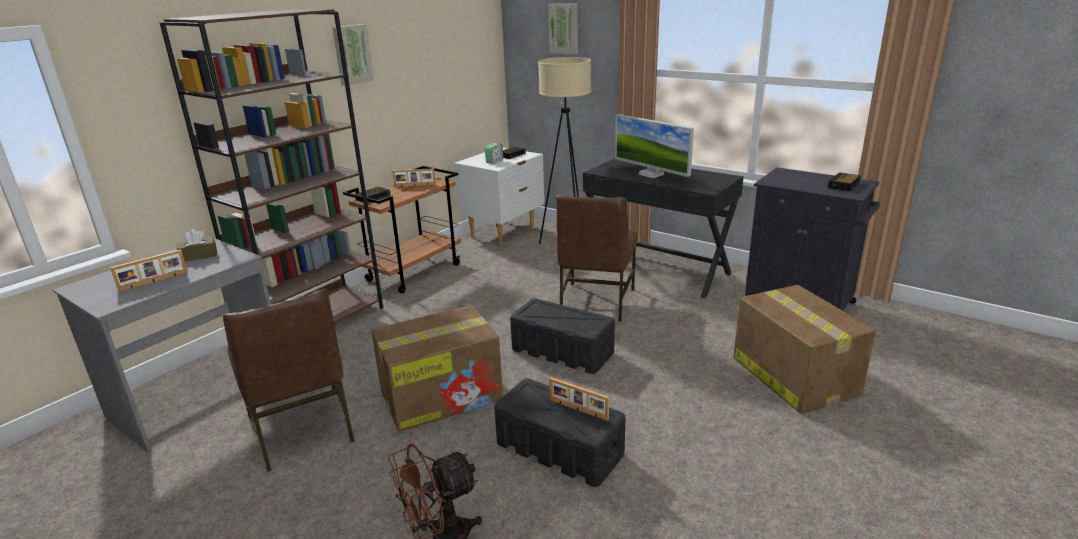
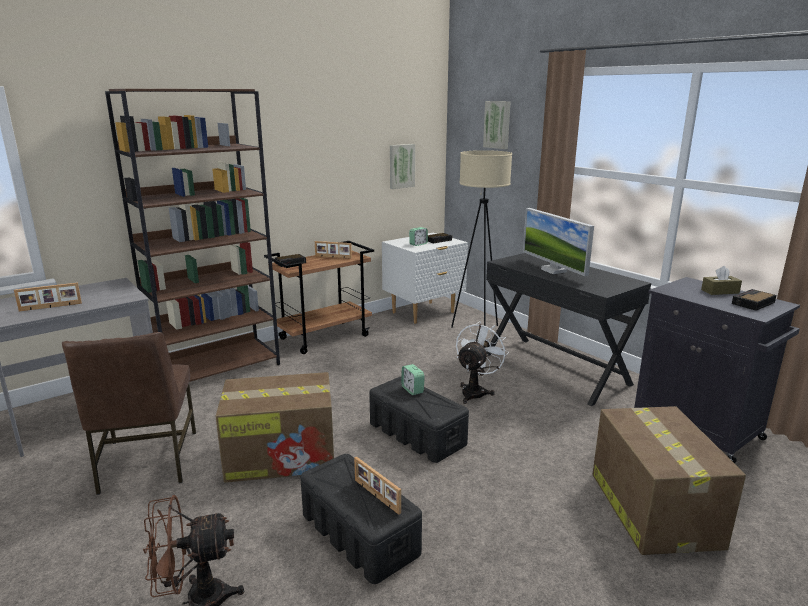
camera: 15 degrees right, 5 degrees down
brown tissue box [177,229,217,262] -> brown tissue box moved to [701,266,742,295]
picture [332,24,374,86] -> picture moved to [390,144,415,189]
brown chair [556,195,638,322] -> white fan [456,321,509,404]
none -> alarm clock [401,364,425,395]

